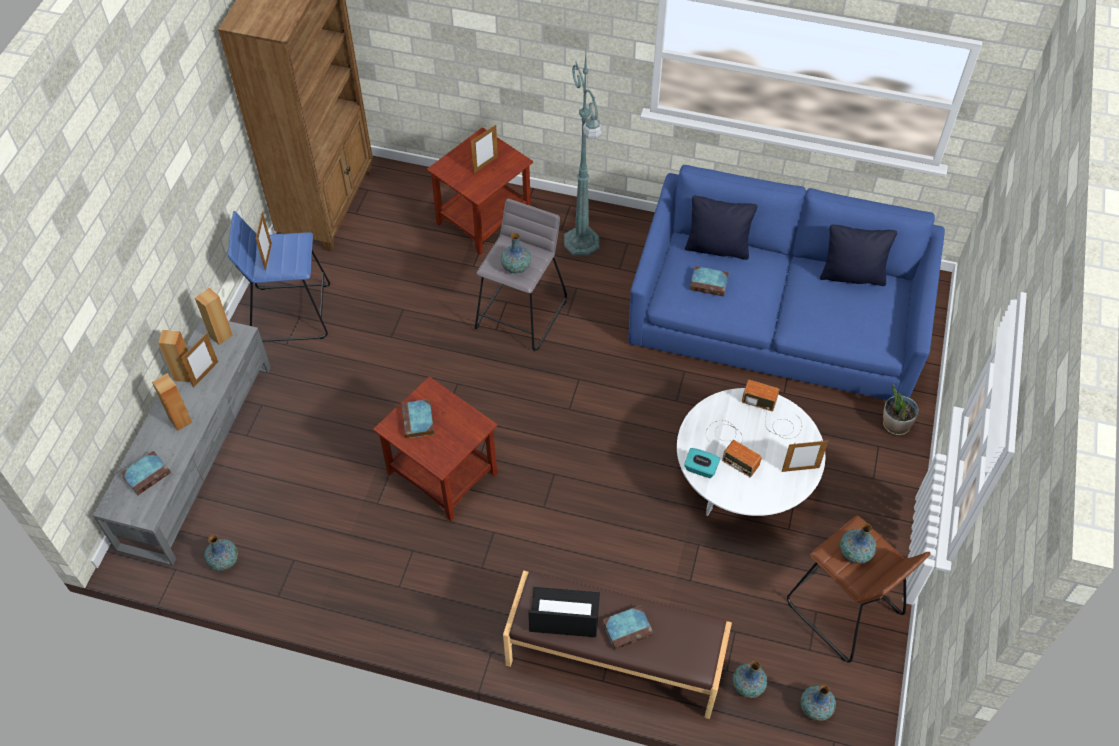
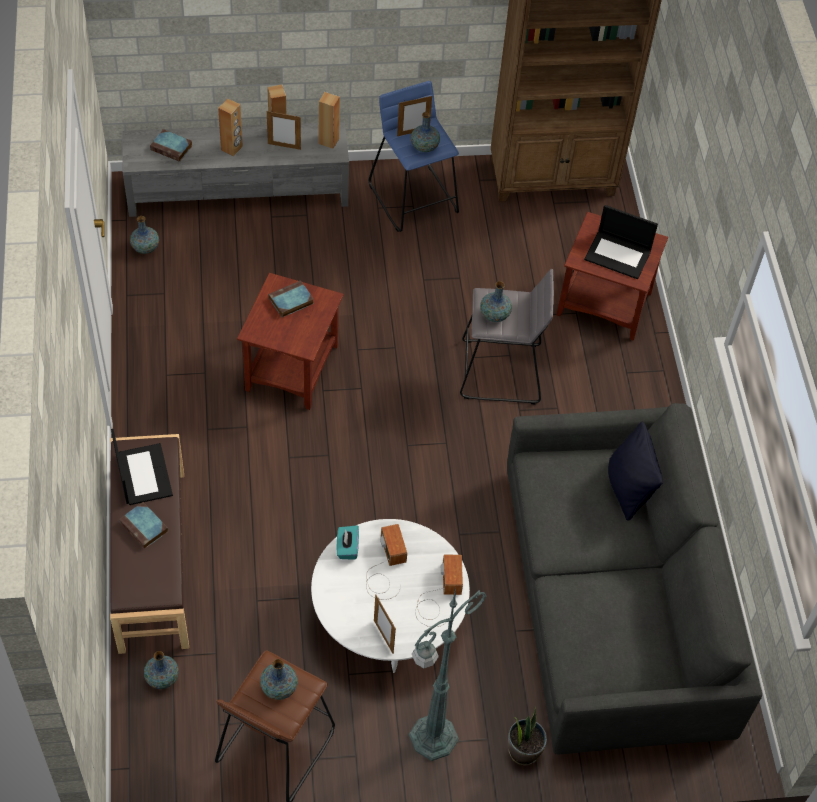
camera: 65 degrees right, 0 degrees up
picture frame [471,125,498,174] -> laptop [584,205,658,279]
green floor lamp [564,53,602,256] -> green floor lamp moved to [409,588,486,761]
blue sofa [628,165,945,400] -> grey sofa [507,403,762,754]
book [689,266,729,296] -> none
radio [706,420,762,477] -> radio turned 150 degrees clockwise [366,524,407,600]
vase [801,685,836,721] -> vase moved to [411,112,440,152]
black pillow [820,225,897,286] -> none

